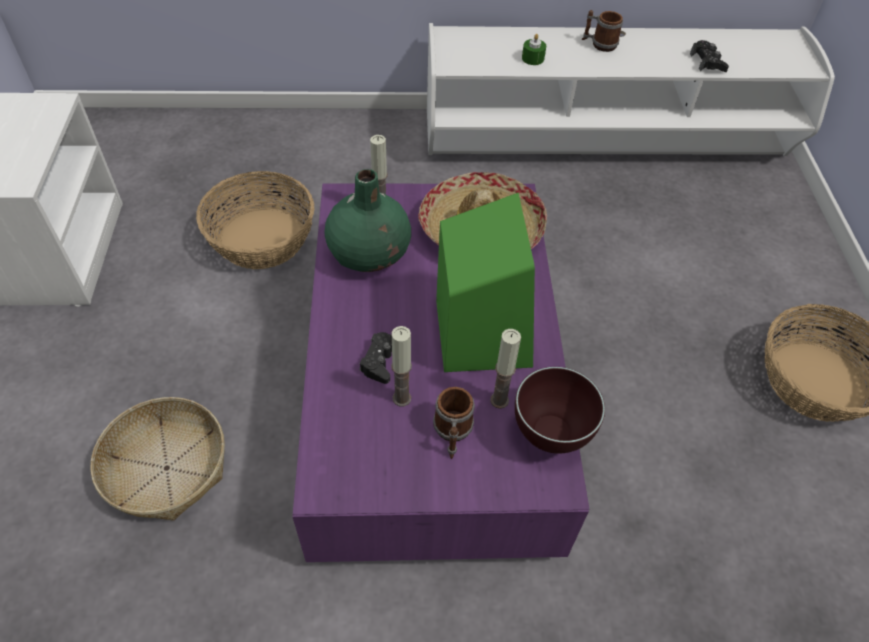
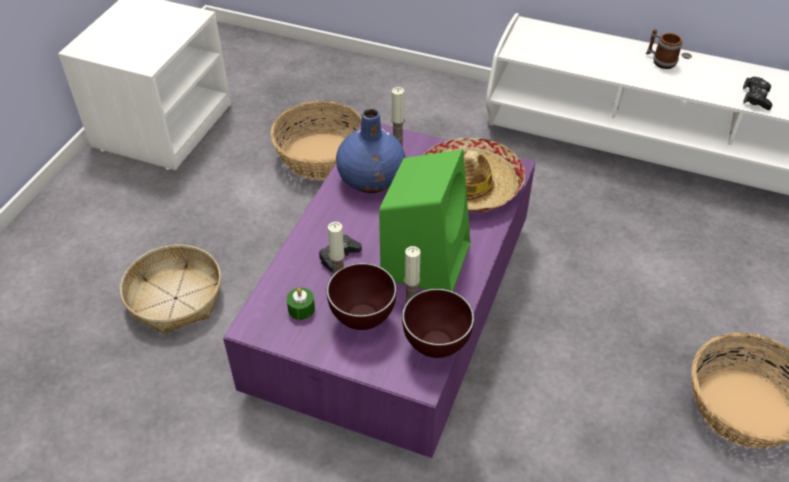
camera: 25 degrees right, 5 degrees down
green vase [325,169,411,272] -> blue vase [336,109,405,193]
mug [433,387,475,459] -> brown bowl [327,263,397,330]
green candle [522,34,546,65] -> green candle moved to [287,288,315,320]

